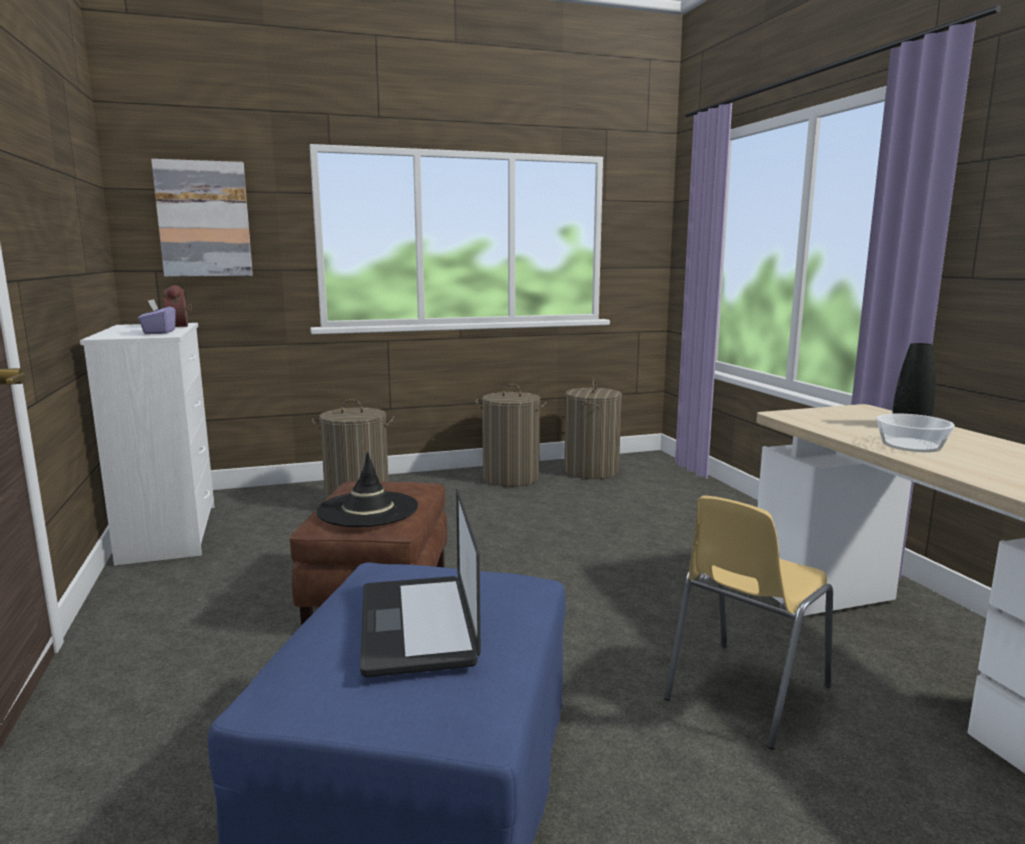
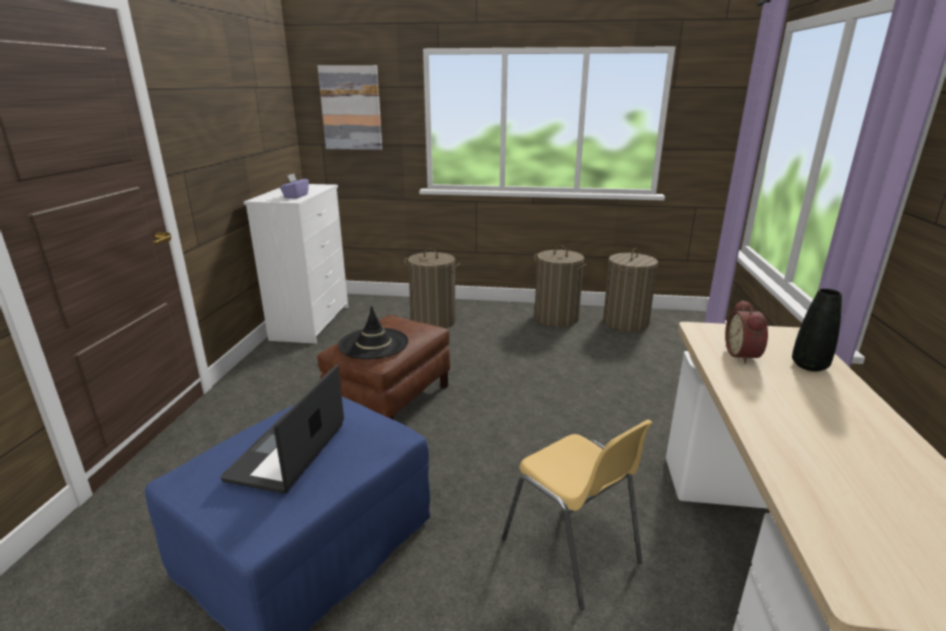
camera: 25 degrees right, 10 degrees up
alarm clock [164,285,192,327] -> alarm clock moved to [725,300,768,364]
yellow chair [664,496,833,749] -> yellow chair turned 105 degrees counterclockwise [502,420,653,610]
bowl [876,414,955,452] -> none

